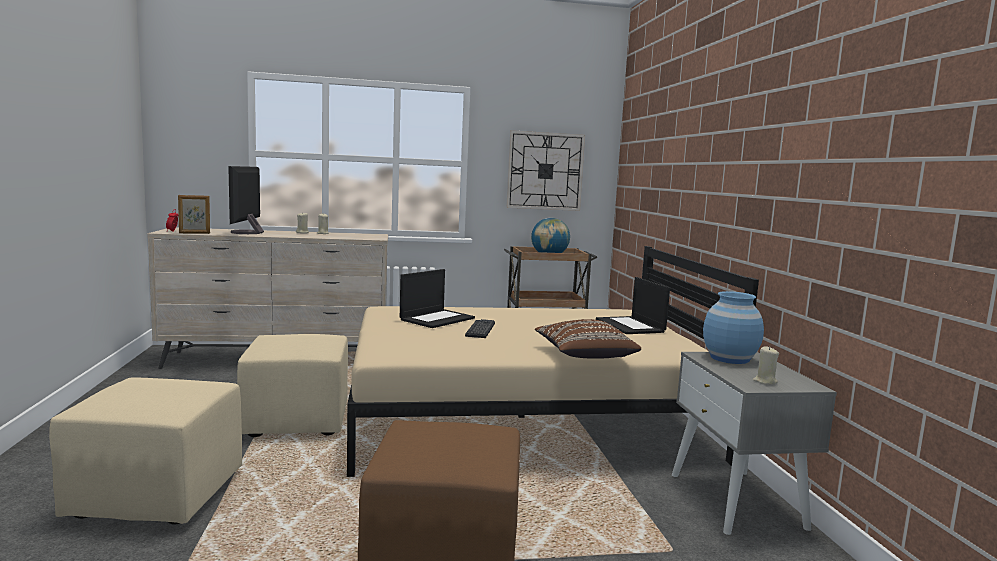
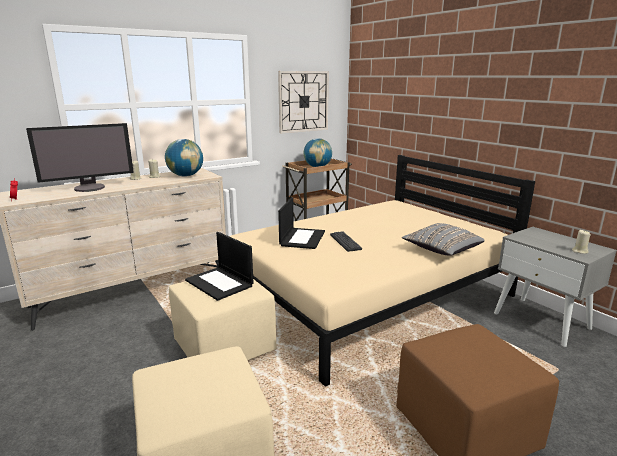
camera: 25 degrees left, 10 degrees up
picture frame [178,195,210,234] -> none
monitor [228,166,264,234] -> monitor turned 90 degrees counterclockwise [26,123,134,192]
brown pillow [535,319,641,359] -> grey pillow [402,223,485,256]
laptop [596,277,670,334] -> laptop moved to [185,232,254,301]
blue vase [703,291,764,364] -> none
none -> globe [165,139,203,177]

